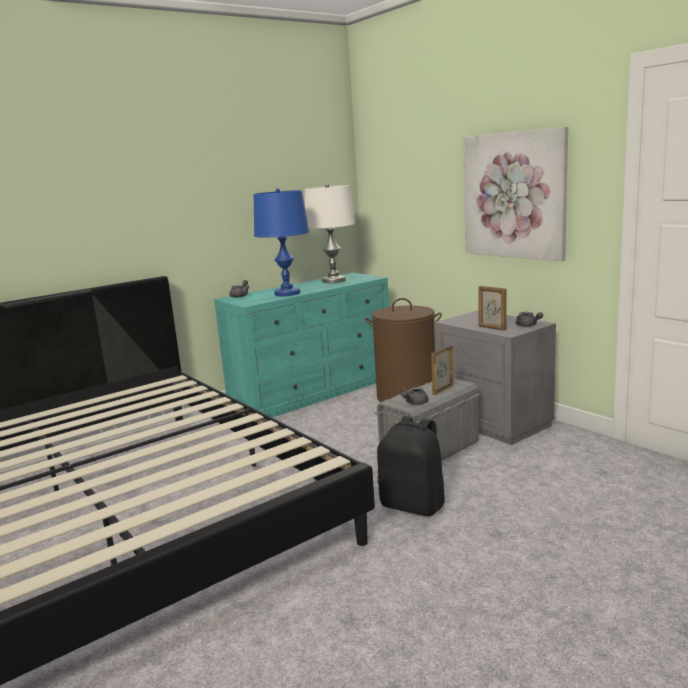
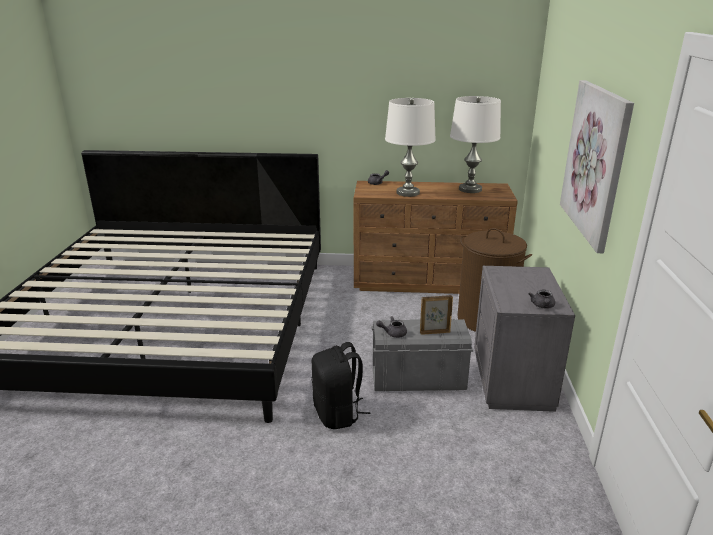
camera: 40 degrees right, 10 degrees up
turquoise dresser [214,273,389,418] -> brown dresser [354,181,518,294]
blue table lamp [253,188,309,296] -> white table lamp [385,98,436,197]
picture frame [478,286,507,330] -> none

